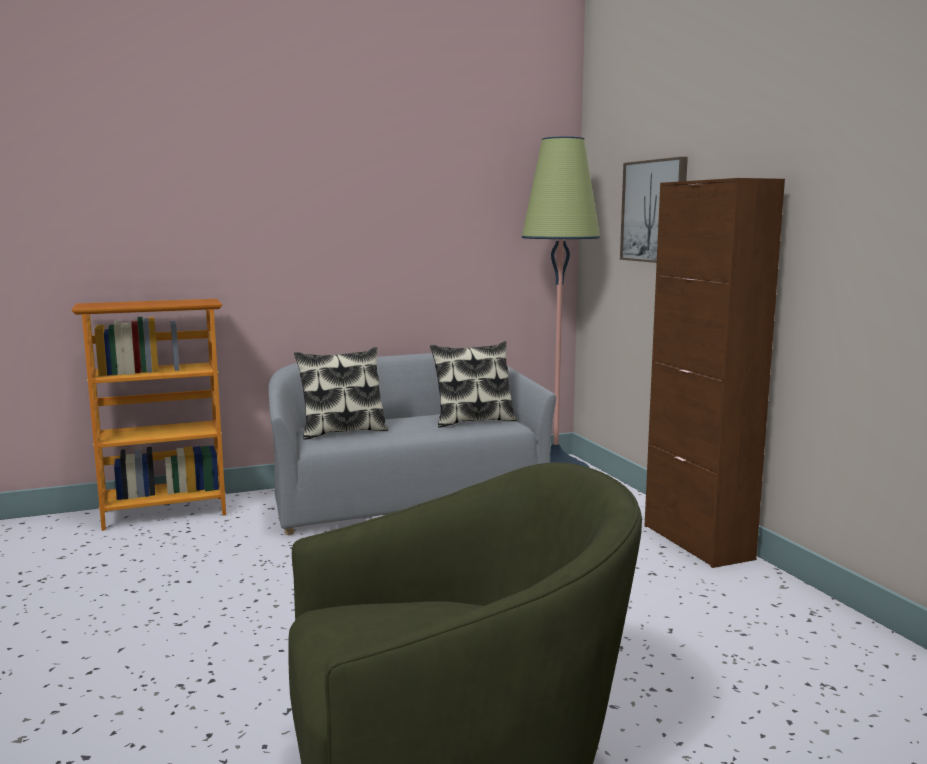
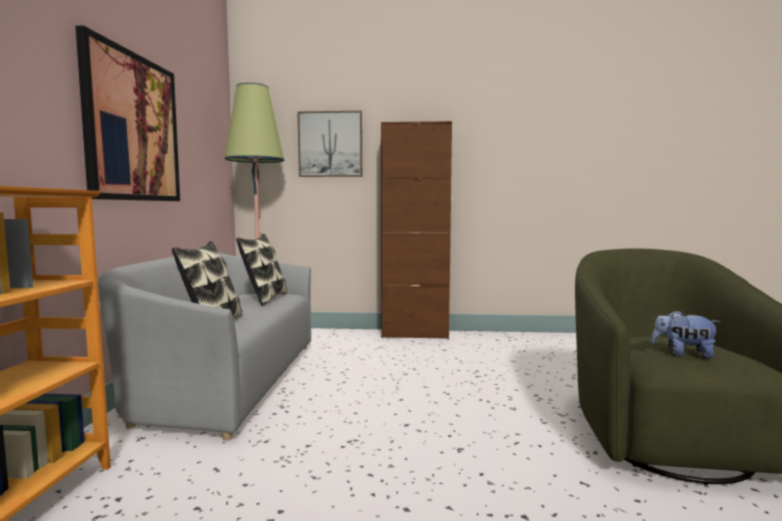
camera: 65 degrees left, 5 degrees down
none -> picture [75,26,180,201]
none -> plush toy [651,310,720,358]

